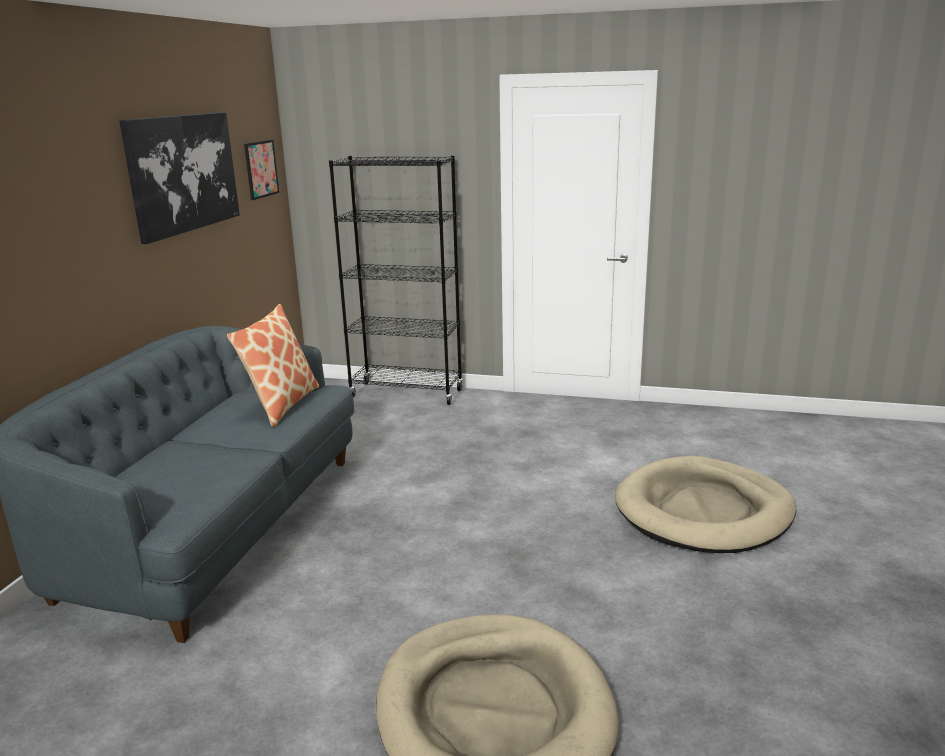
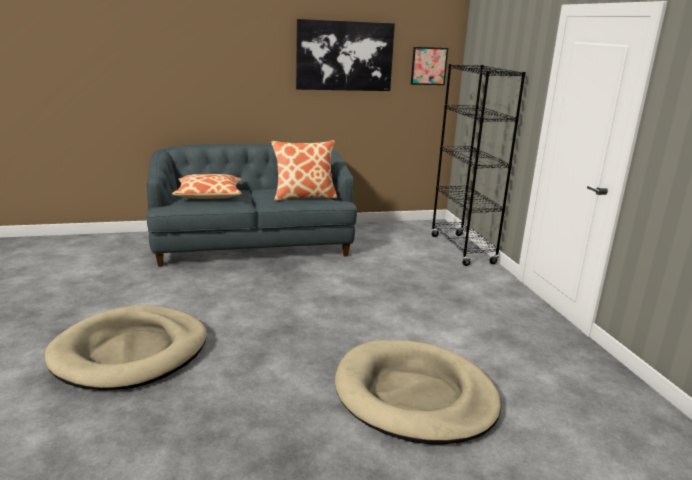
camera: 60 degrees right, 0 degrees up
none -> pillow [172,174,242,199]

